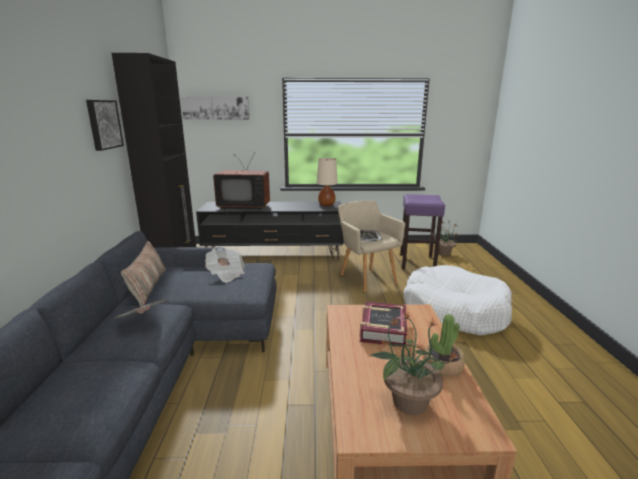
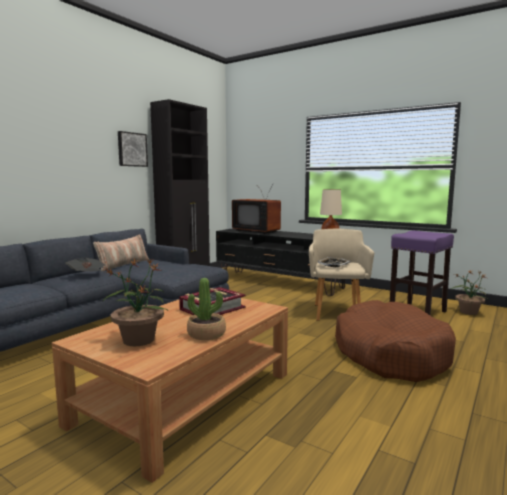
camera: 35 degrees right, 10 degrees down
picture [181,96,249,120] -> none
newspaper [205,246,245,283] -> none
white dog bed [403,265,512,336] -> brown dog bed [335,300,456,382]

